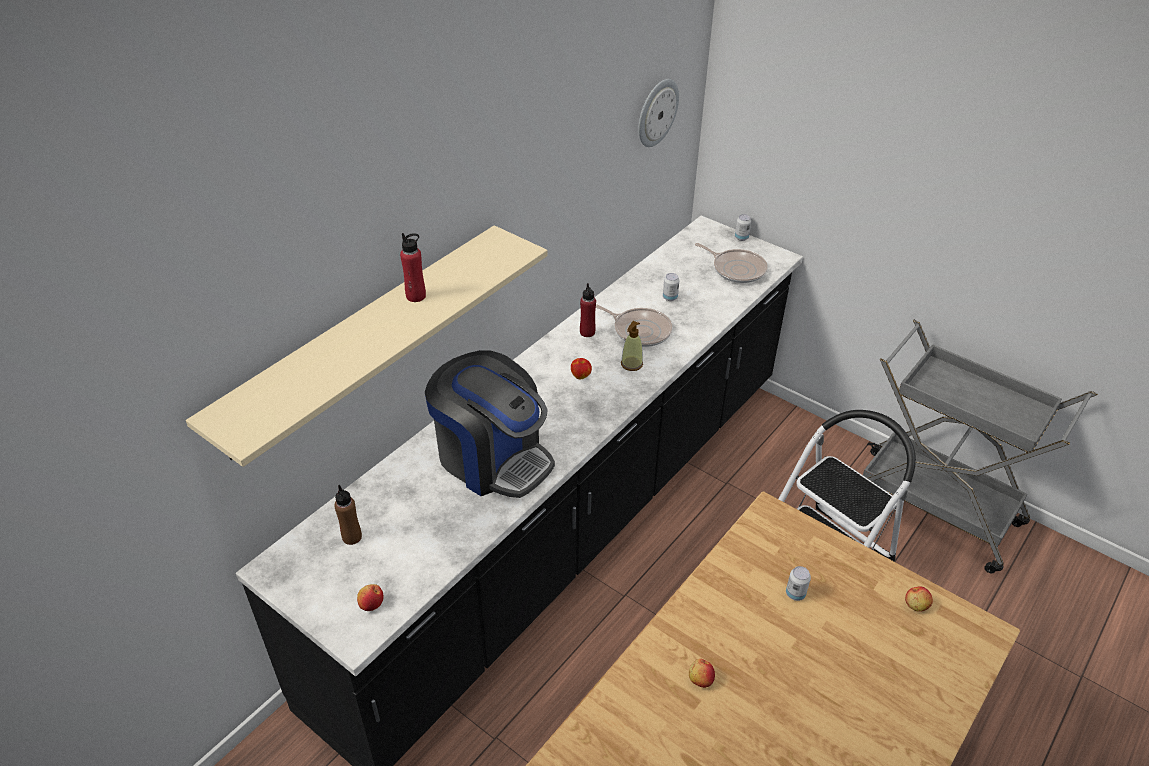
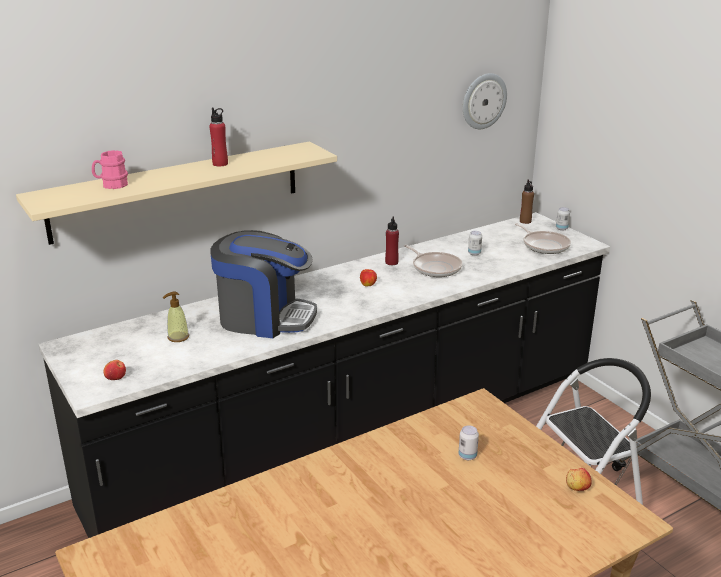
camera: 20 degrees right, 15 degrees down
brown bottle [334,485,362,545] -> brown bottle moved to [520,179,534,224]
coffee machine [425,350,555,498] -> coffee machine turned 45 degrees counterclockwise [211,230,317,338]
soap dispenser [621,321,643,371] -> soap dispenser moved to [163,292,189,342]
apple [689,659,715,688] -> none
none -> pink mug [92,150,128,189]

